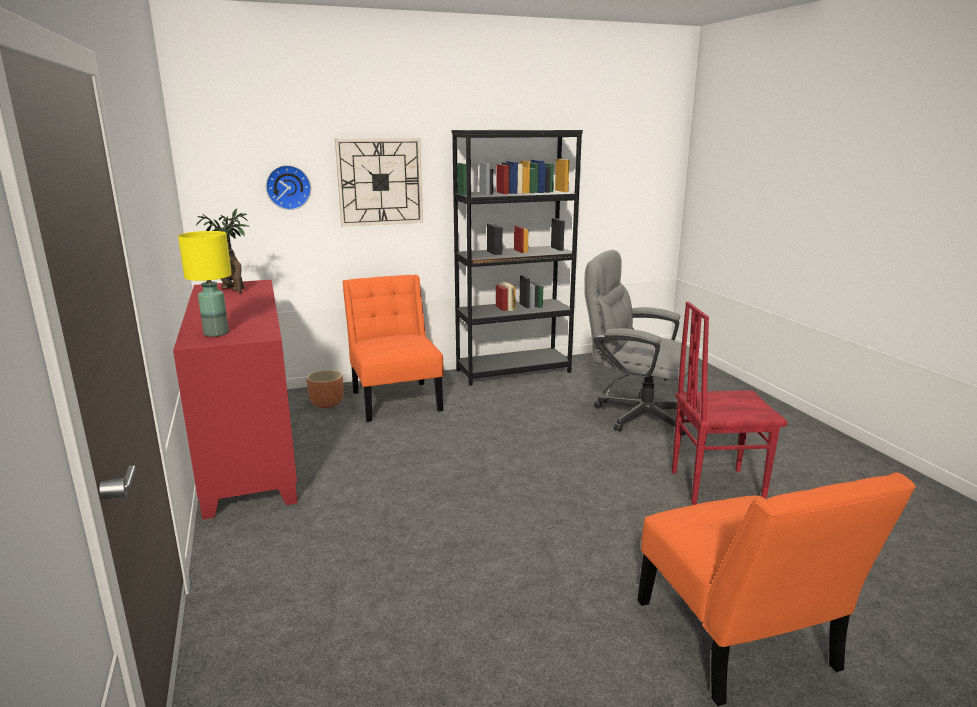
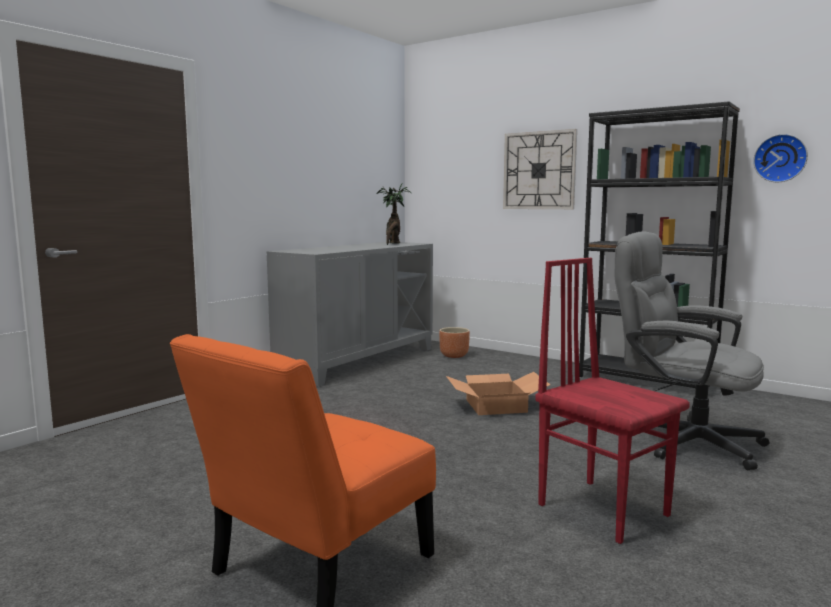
camera: 55 degrees right, 10 degrees down
red cabinet [173,280,297,520] -> grey cabinet [267,242,433,386]
yellow table lamp [178,231,232,337] -> none
wall clock [266,165,311,210] -> wall clock moved to [753,134,808,182]
orange chair [342,274,443,422] -> none
grey office chair [584,250,690,436] -> grey office chair turned 45 degrees counterclockwise [615,231,769,470]
none -> cardboard box [446,372,551,415]

